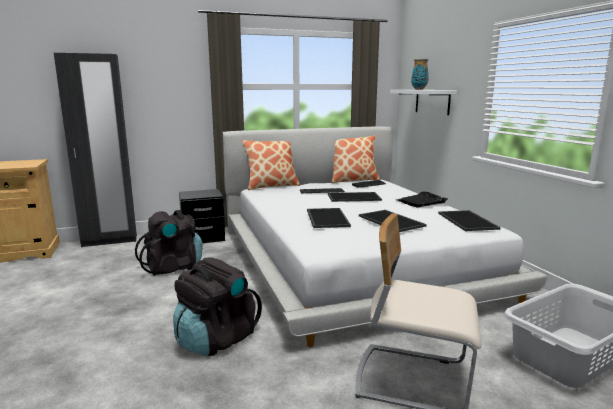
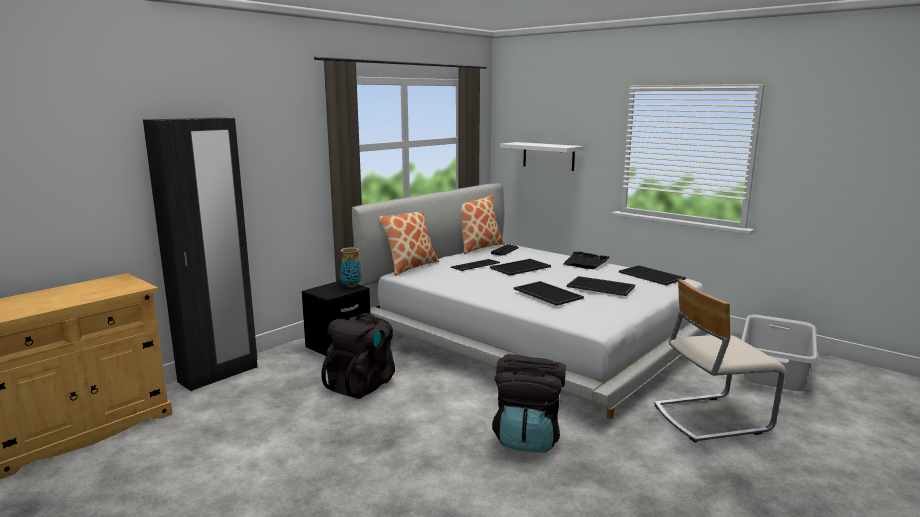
camera: 30 degrees left, 0 degrees up
vase [411,59,428,90] -> vase moved to [340,247,362,288]

